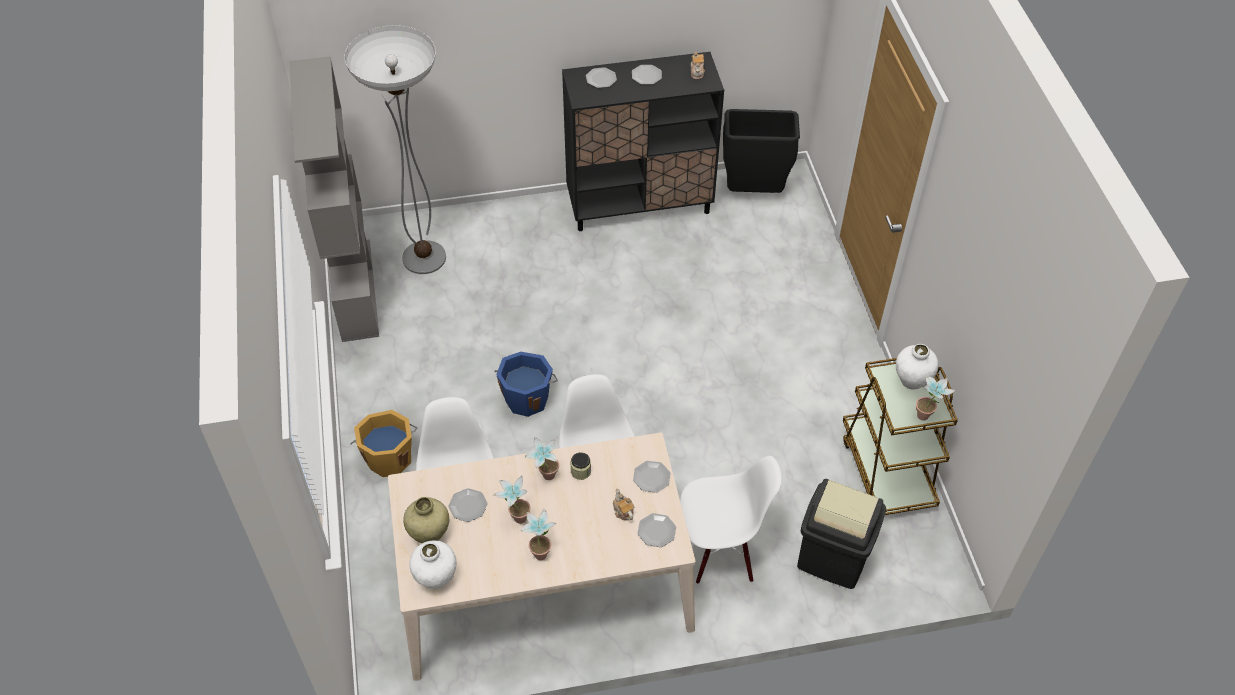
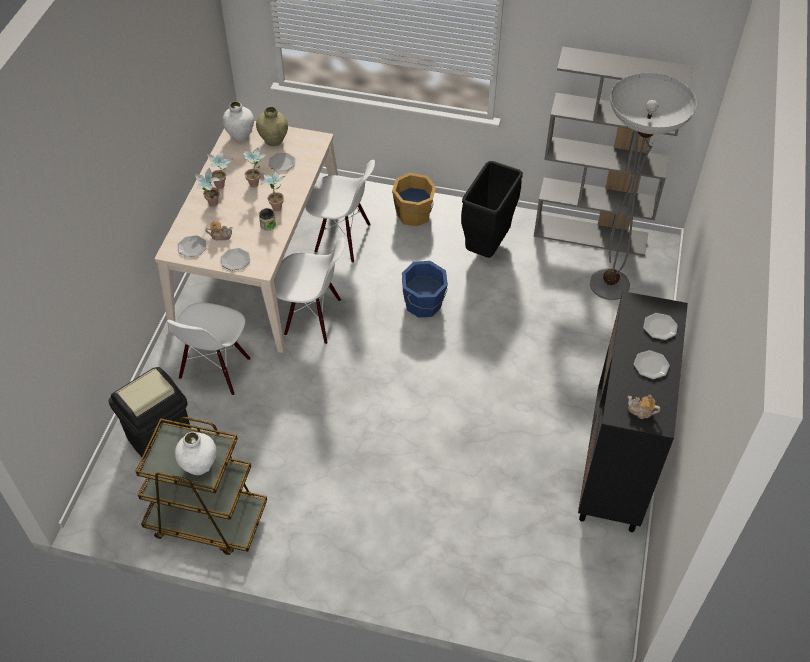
camera: 115 degrees right, 0 degrees up
black trash can [723,109,800,193] -> black trash can moved to [461,161,523,258]
potted plant [916,376,955,421] -> potted plant moved to [194,168,220,207]

